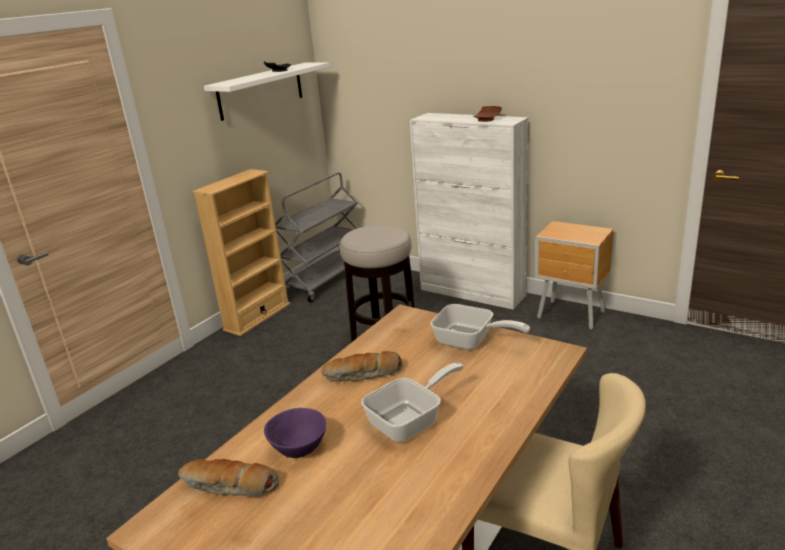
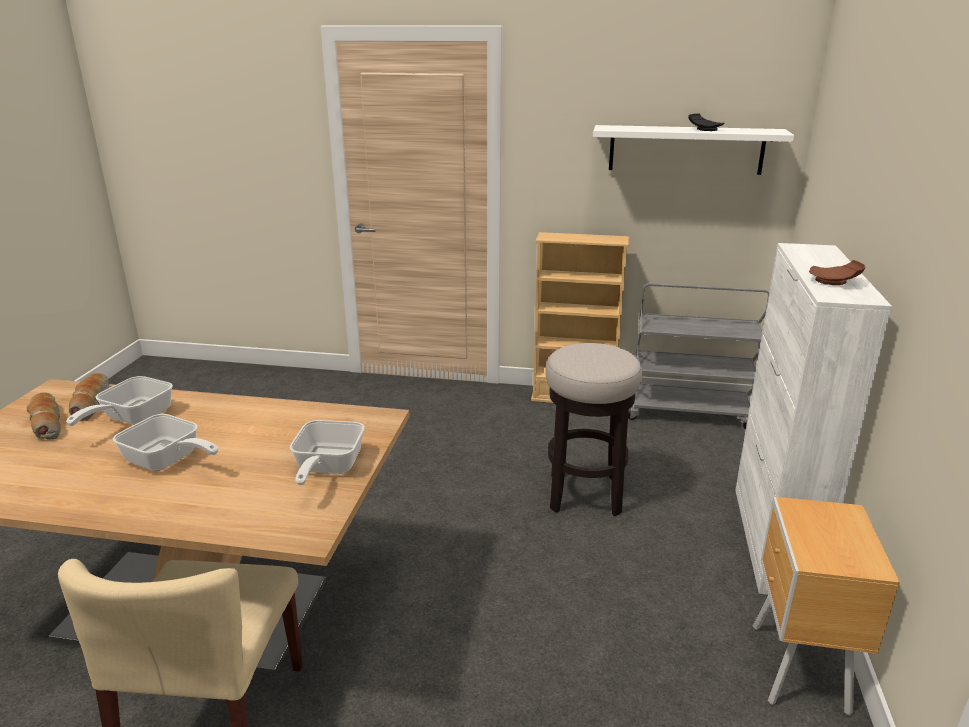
camera: 65 degrees right, 0 degrees up
purple bowl [264,408,326,458] -> frying pan [66,376,173,426]
bread [321,351,403,382] -> bread moved to [26,392,61,440]

